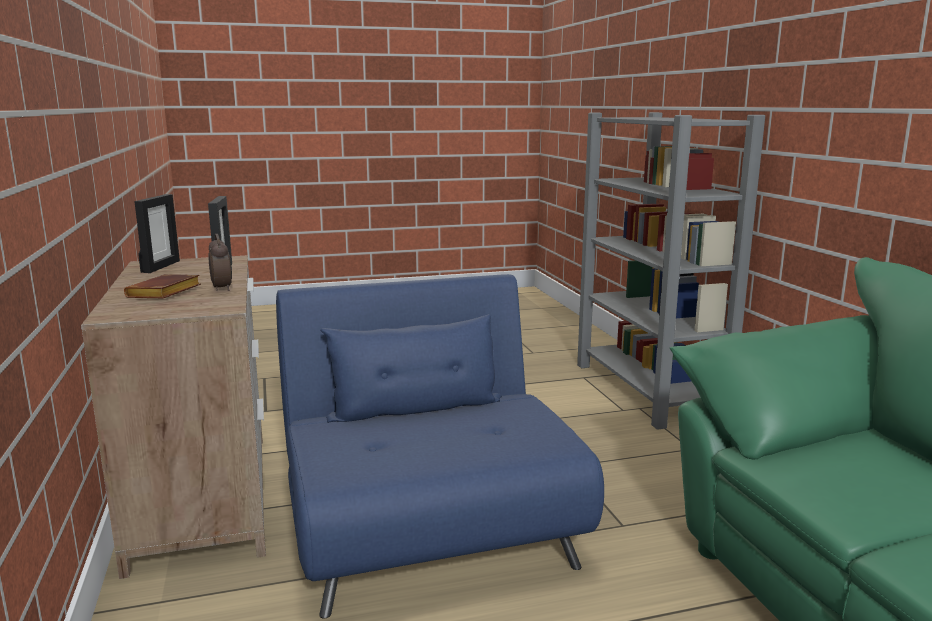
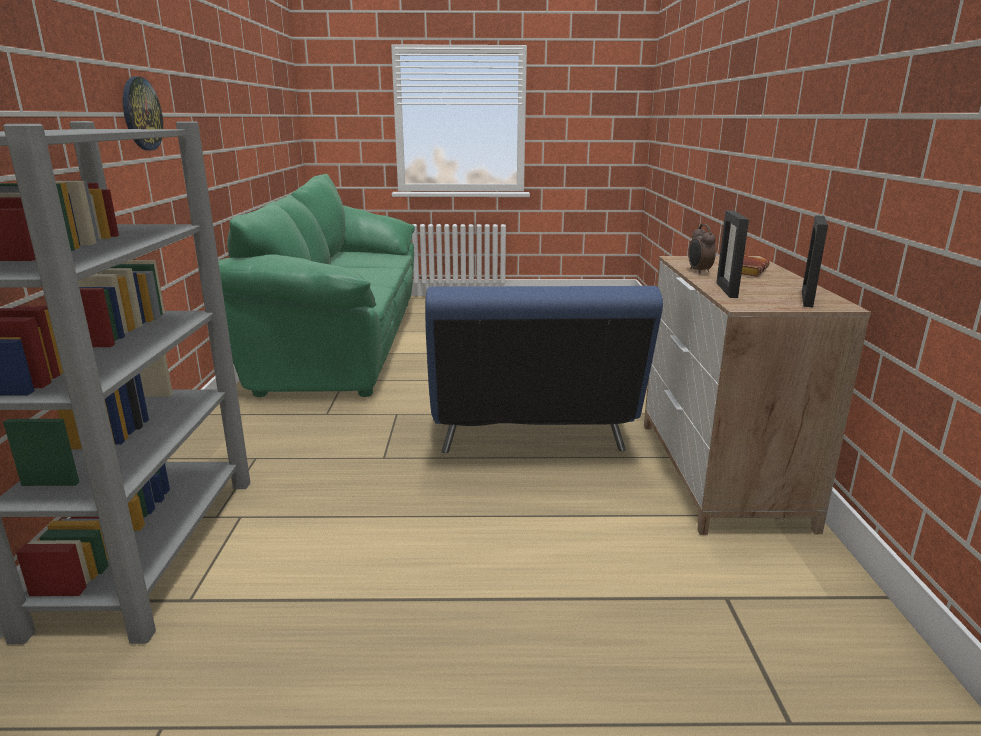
camera: 165 degrees left, 5 degrees up
none -> wall clock [123,77,163,150]

